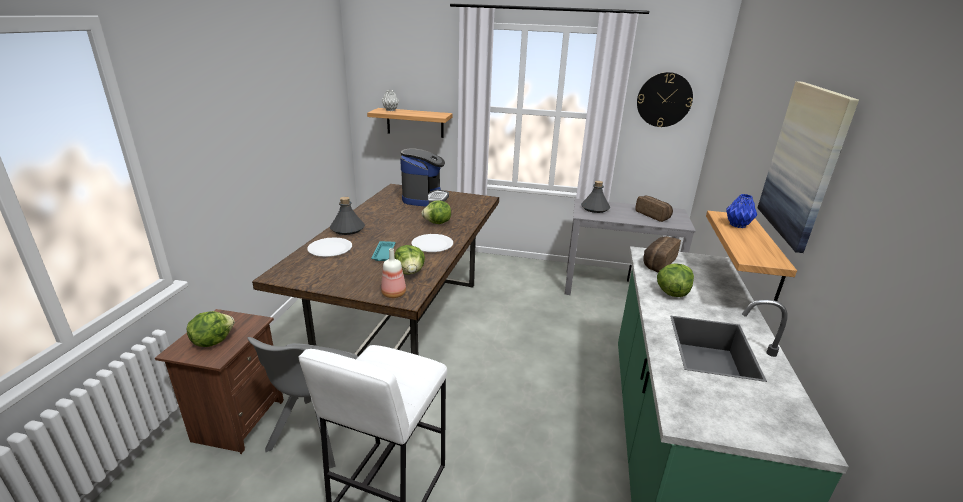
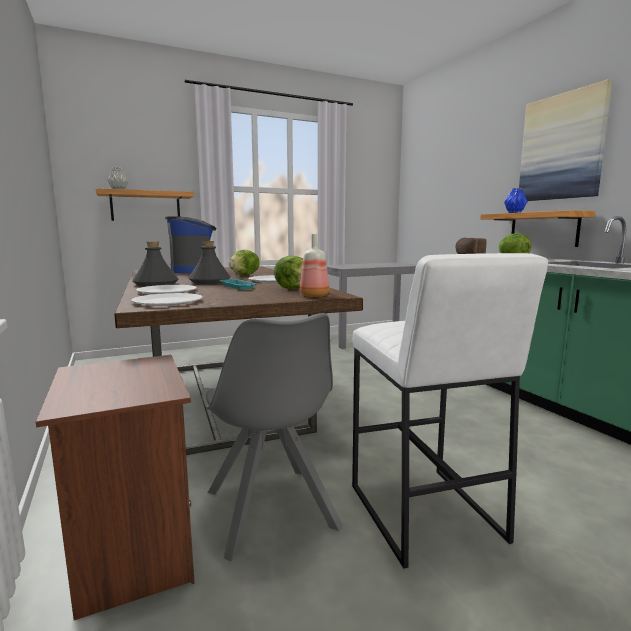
camera: 35 degrees left, 15 degrees down
lettuce [187,311,235,347] -> none
grey bottle [581,181,610,213] -> grey bottle moved to [189,241,231,284]
bread [635,196,673,222] -> none
wall clock [637,72,693,127] -> none
none -> white plate [131,293,202,306]

